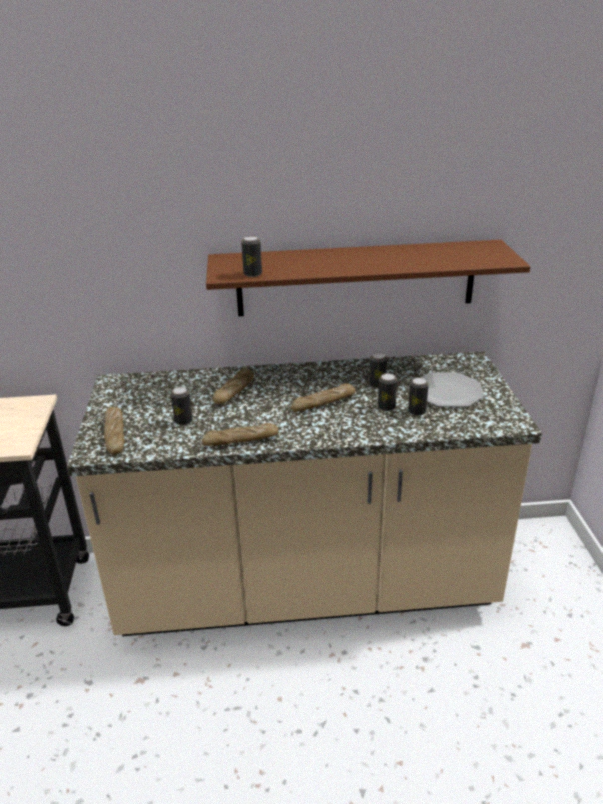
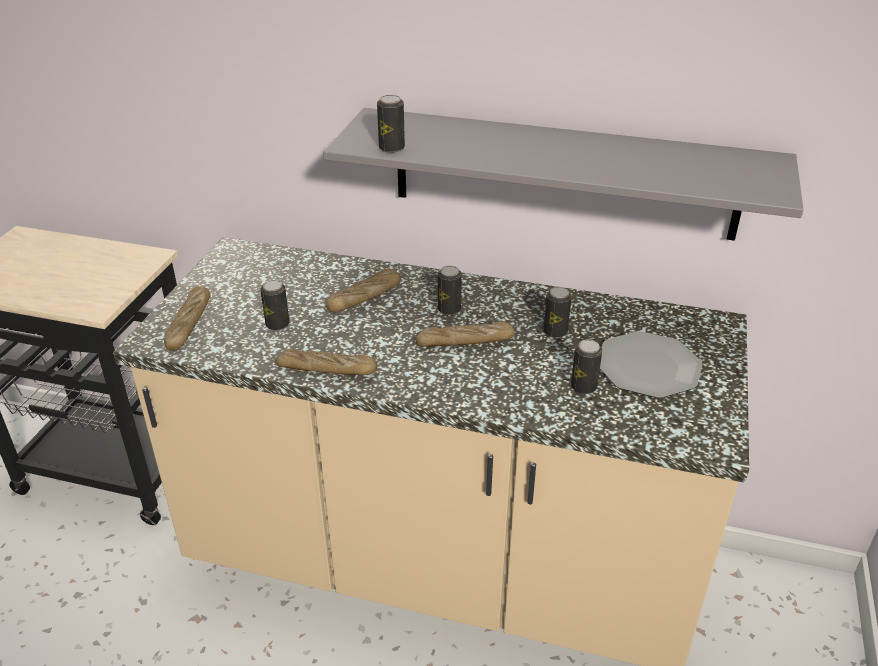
camera: 20 degrees right, 5 degrees up
brown shelf [206,240,530,316] -> grey shelf [323,108,804,241]
can [378,373,397,411] -> can moved to [438,266,462,315]

